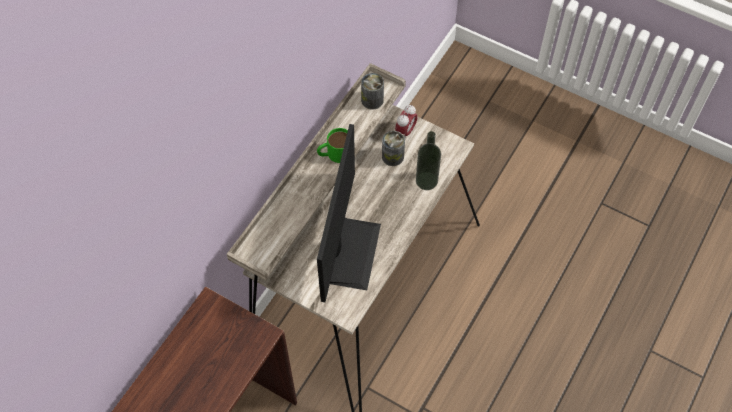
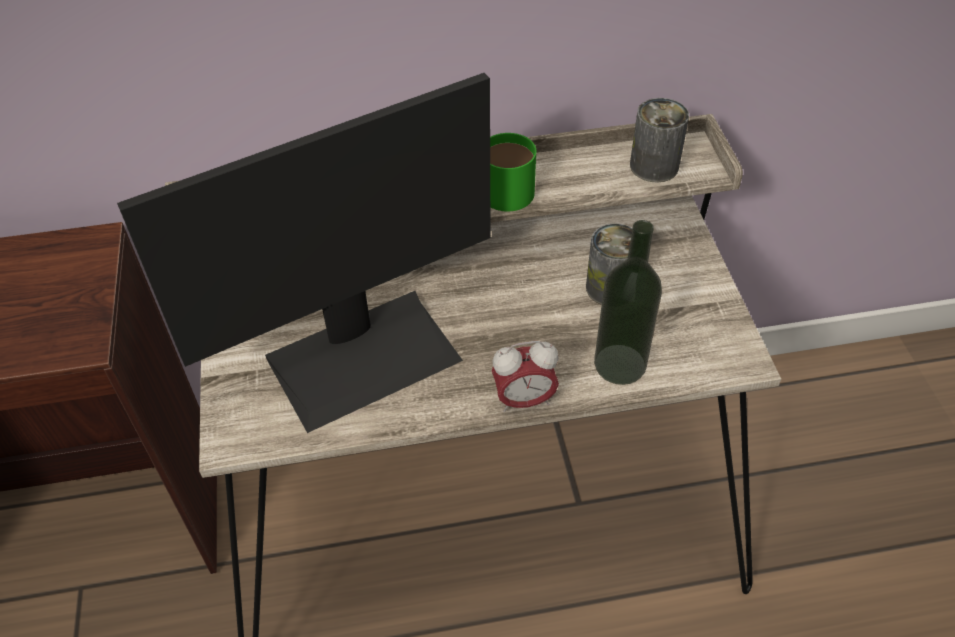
camera: 50 degrees right, 10 degrees down
alarm clock [395,105,418,138] -> alarm clock moved to [492,341,559,412]

